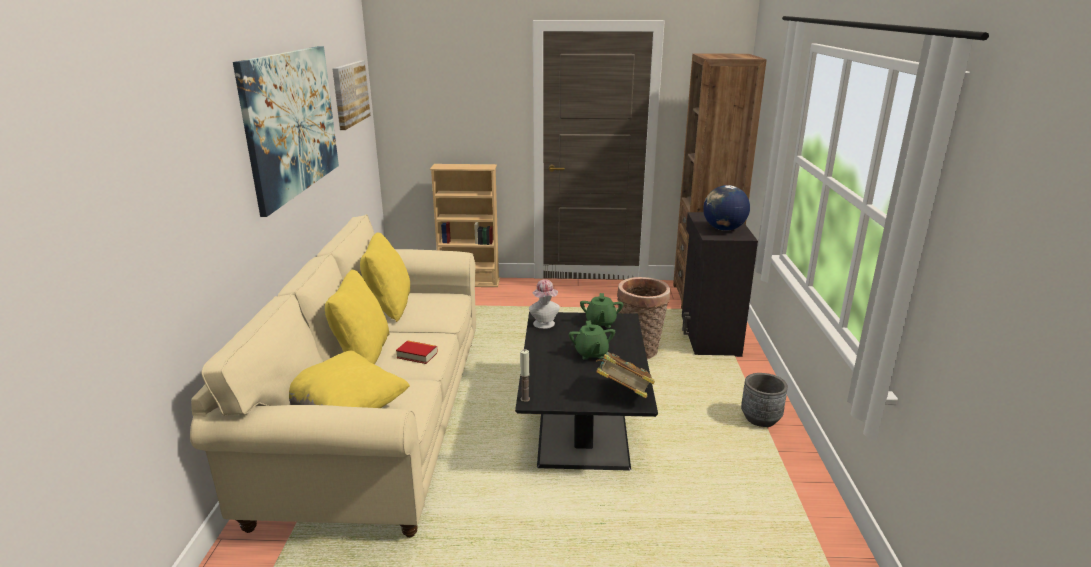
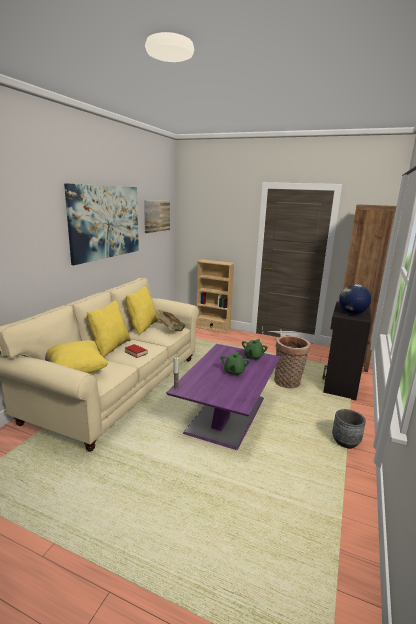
camera: 20 degrees right, 5 degrees down
black coffee table [515,312,658,471] -> purple coffee table [166,344,281,450]
hat [529,279,560,329] -> none
book [596,352,655,398] -> book moved to [155,310,185,331]

